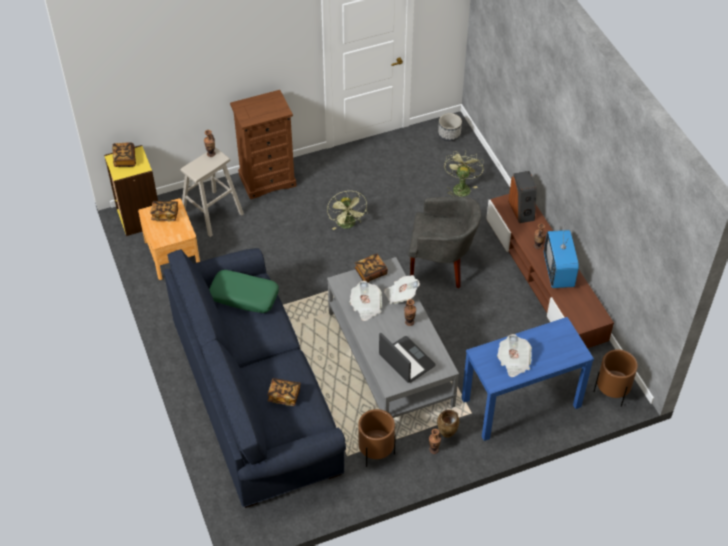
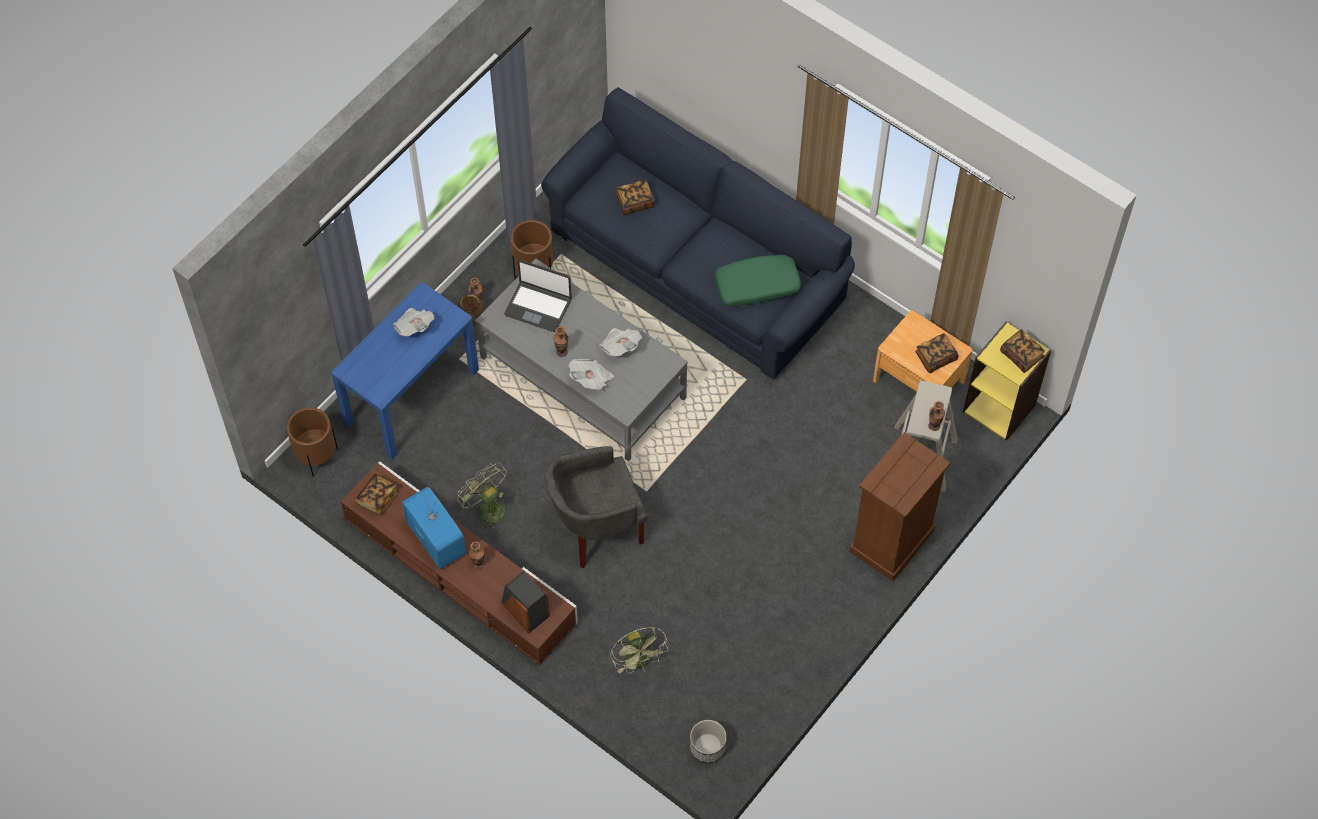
camera: 150 degrees right, 10 degrees up
green fan [327,191,367,230] -> green fan moved to [457,463,507,530]
book [355,254,388,282] -> book moved to [355,474,398,516]

